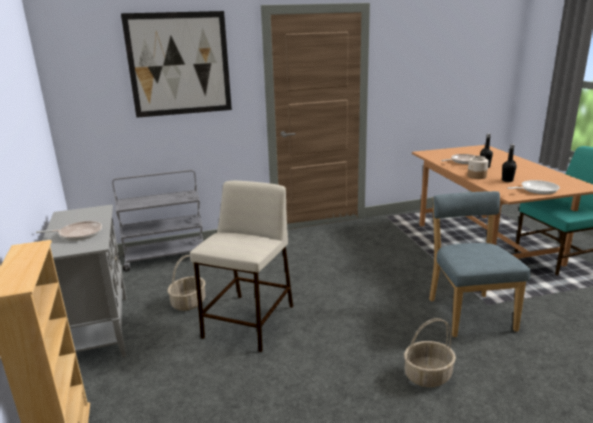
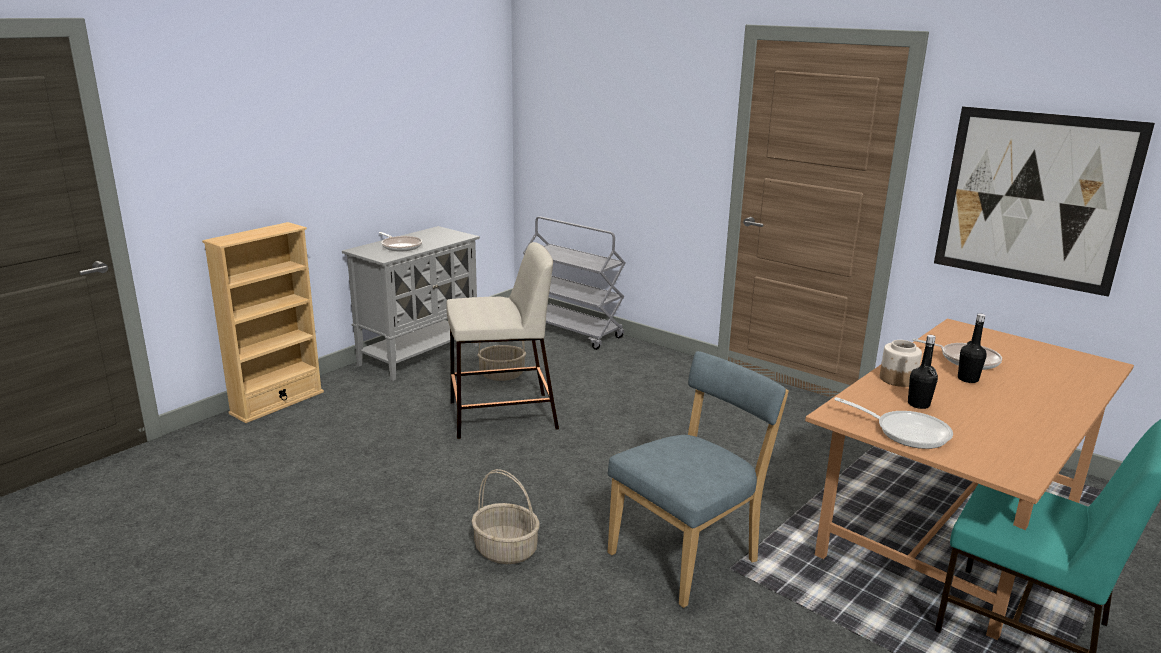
camera: 55 degrees right, 0 degrees up
picture [121,11,232,118] -> picture moved to [934,106,1155,297]

